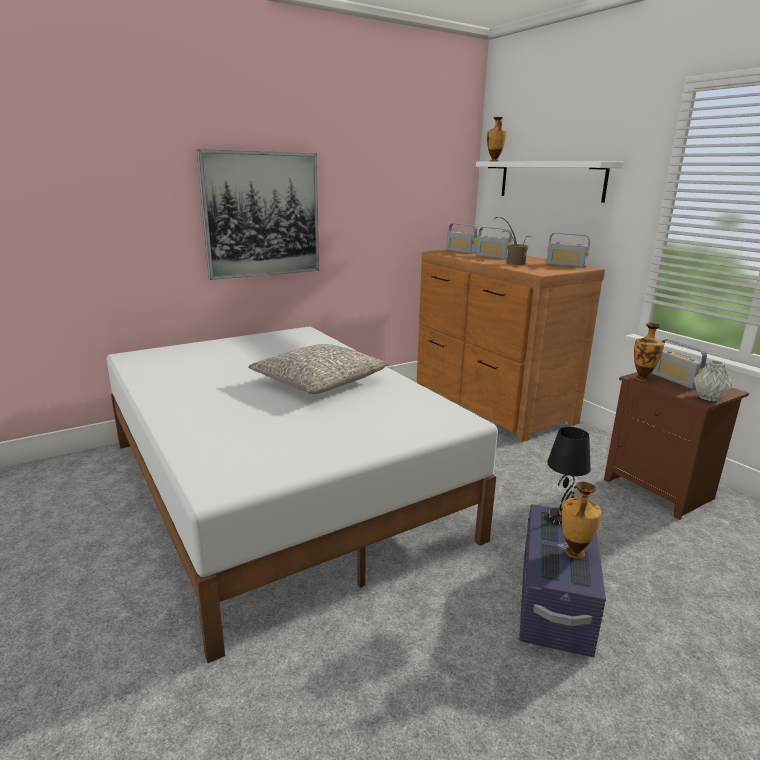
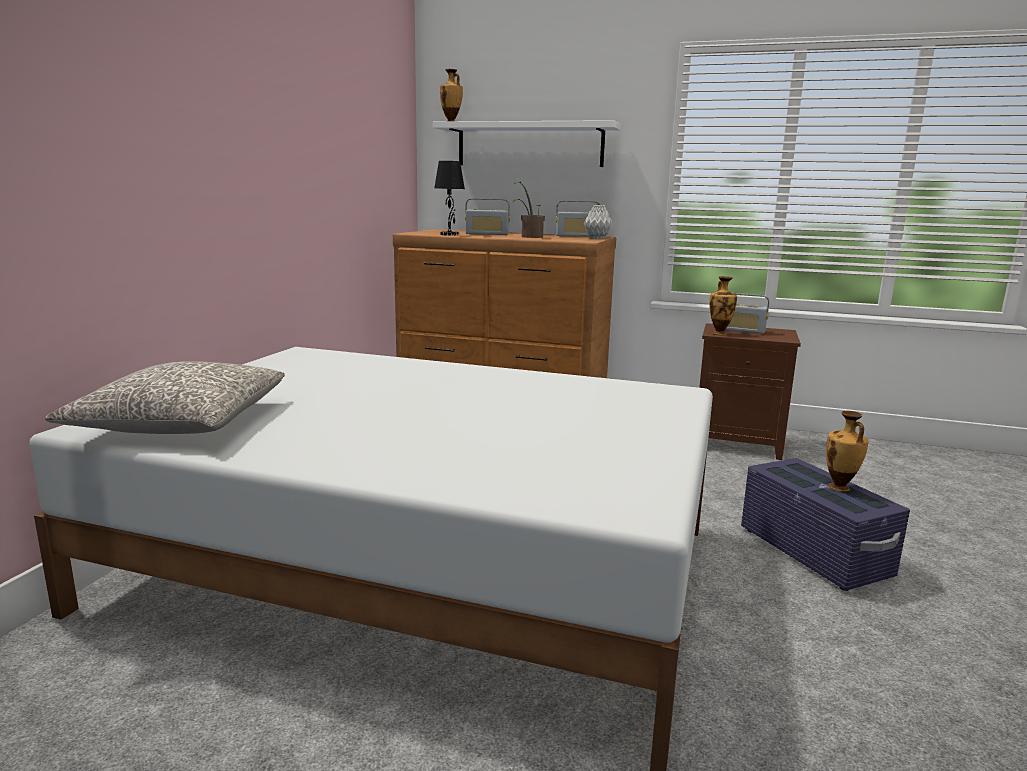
camera: 40 degrees left, 5 degrees down
picture [197,149,319,280] -> none
grey pillow [248,344,388,394] -> grey pillow moved to [45,361,285,434]
radio [446,223,479,254] -> none
black table lamp [547,427,591,525] -> black table lamp moved to [434,161,465,236]
grey vase [694,361,732,401] -> grey vase moved to [584,205,613,239]

